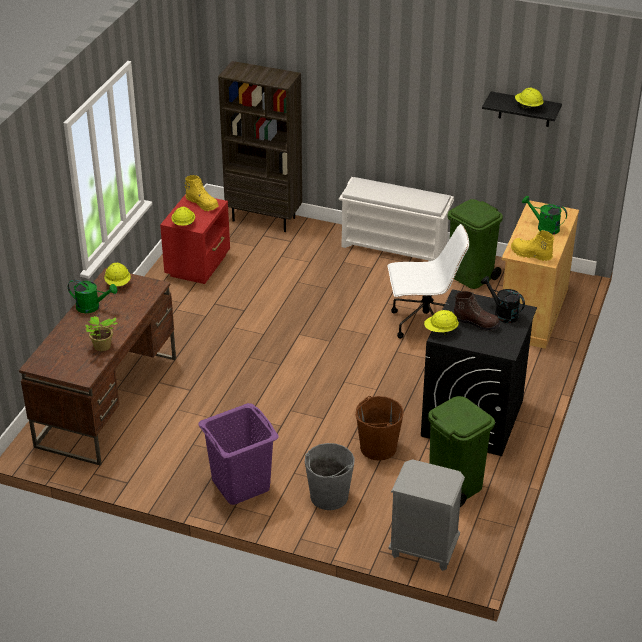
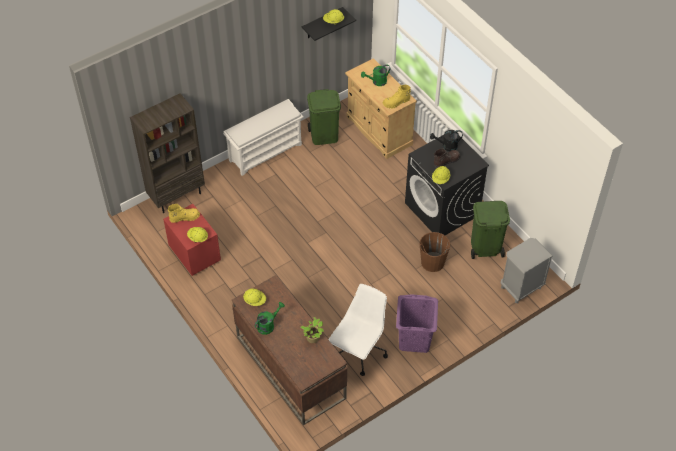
camera: 55 degrees left, 15 degrees up
grey bucket [305,443,355,510] -> none
white office chair [388,224,469,339] -> white office chair moved to [328,284,388,376]

